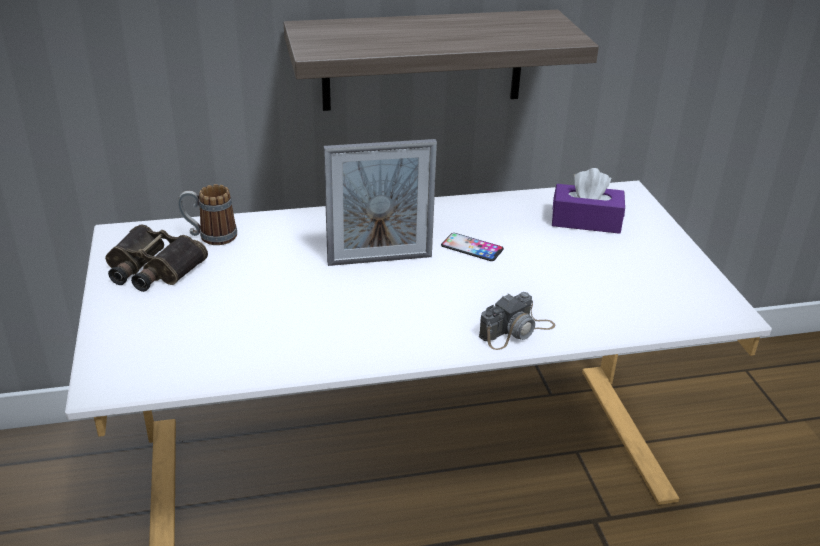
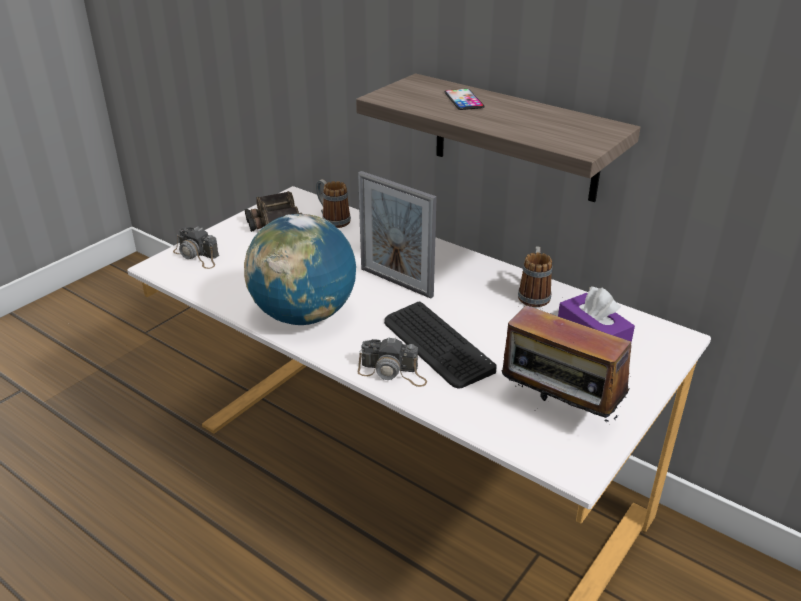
camera: 50 degrees right, 0 degrees up
phone [441,233,504,261] -> phone moved to [444,89,485,110]
none -> camera [173,226,219,269]
none -> globe [244,214,356,325]
none -> keyboard [384,302,497,389]
none -> radio [502,304,631,425]
none -> mug [518,246,552,307]

